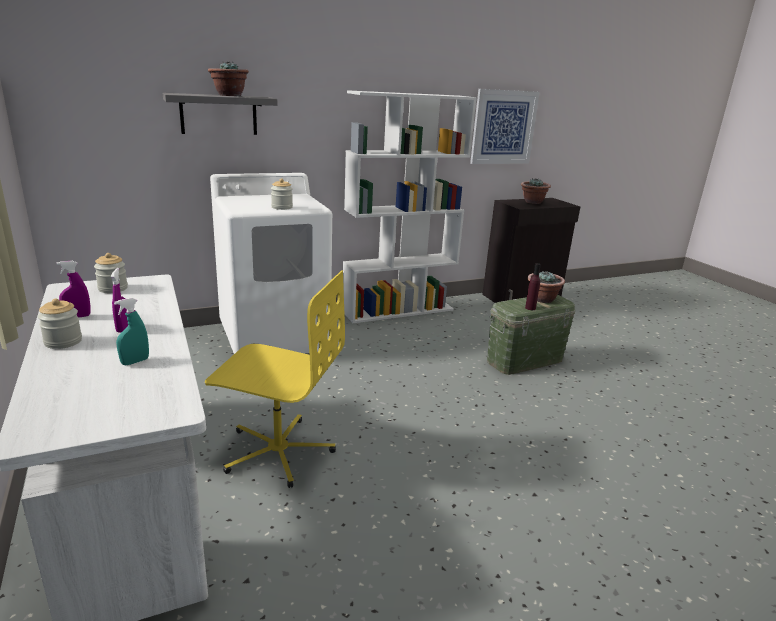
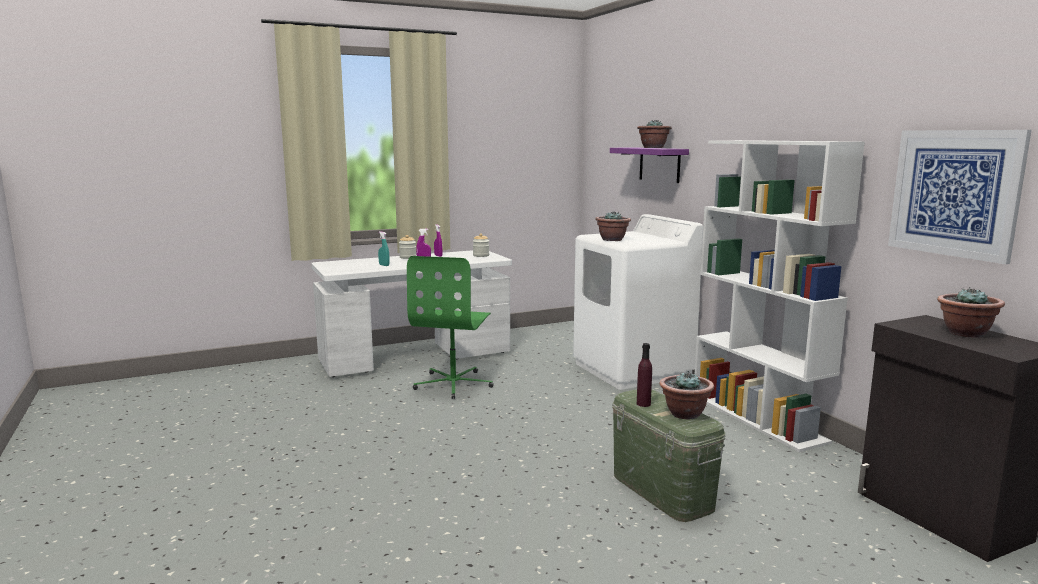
camera: 90 degrees right, 10 degrees down
grey shelf [163,93,277,135] -> purple shelf [610,147,689,183]
yellow office chair [205,270,345,488] -> green office chair [407,256,494,399]
jar [271,178,293,210] -> potted plant [595,211,631,241]

